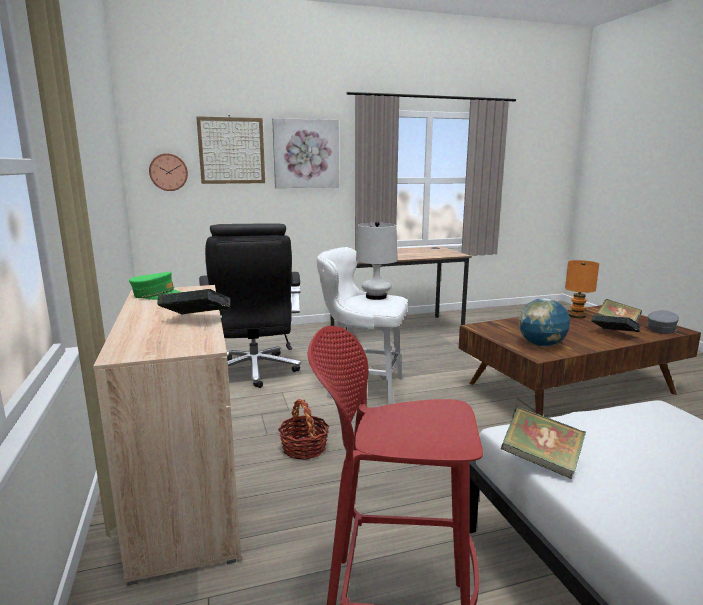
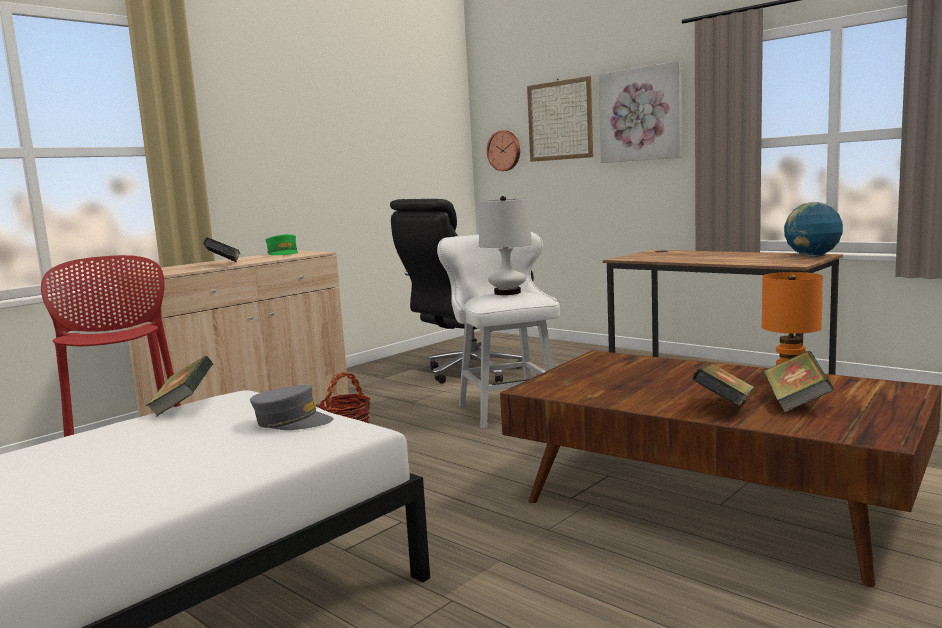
camera: 60 degrees right, 5 degrees down
globe [519,298,570,347] -> globe moved to [784,202,843,256]
grey cap [647,310,679,334] -> grey cap moved to [250,384,334,430]

